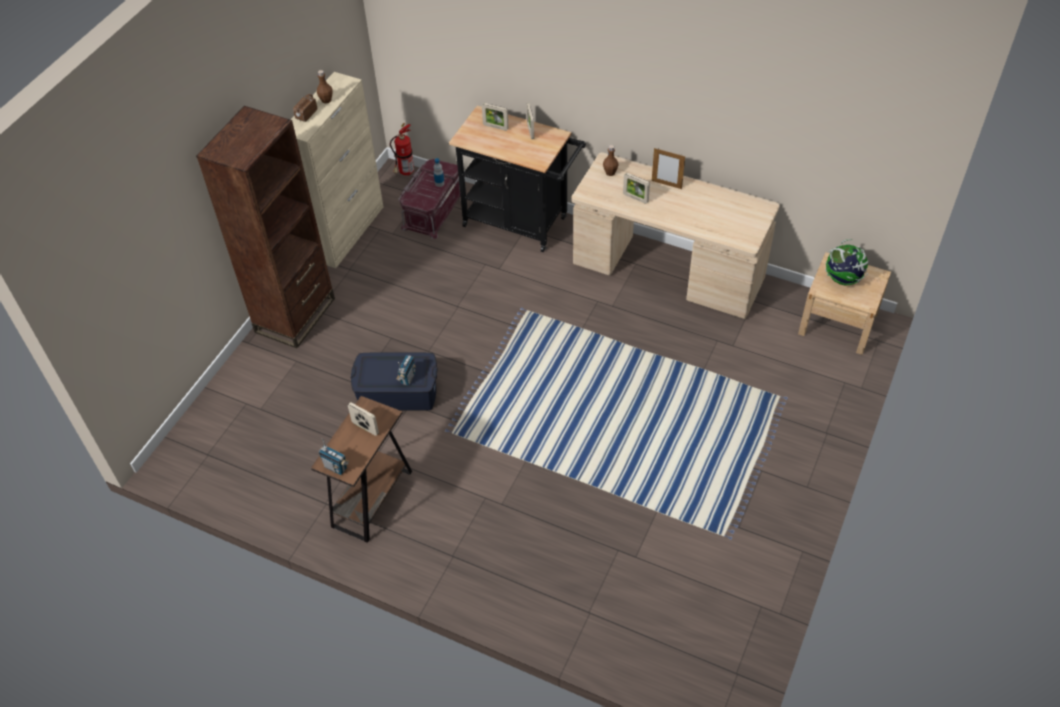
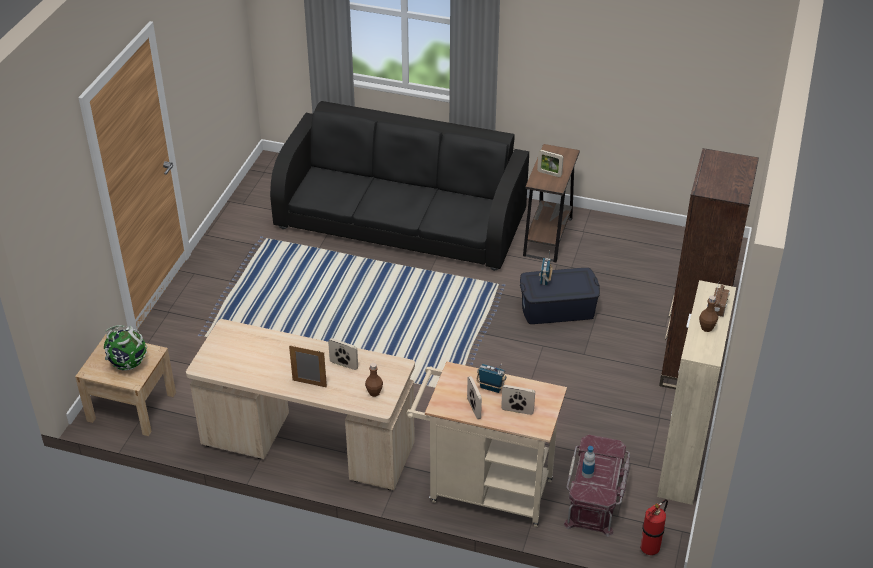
camera: 170 degrees right, 10 degrees down
radio [319,438,349,475] -> radio moved to [476,364,506,393]
black cart [449,106,586,252] -> beige cart [407,362,567,527]
none -> black sofa [270,101,529,271]

